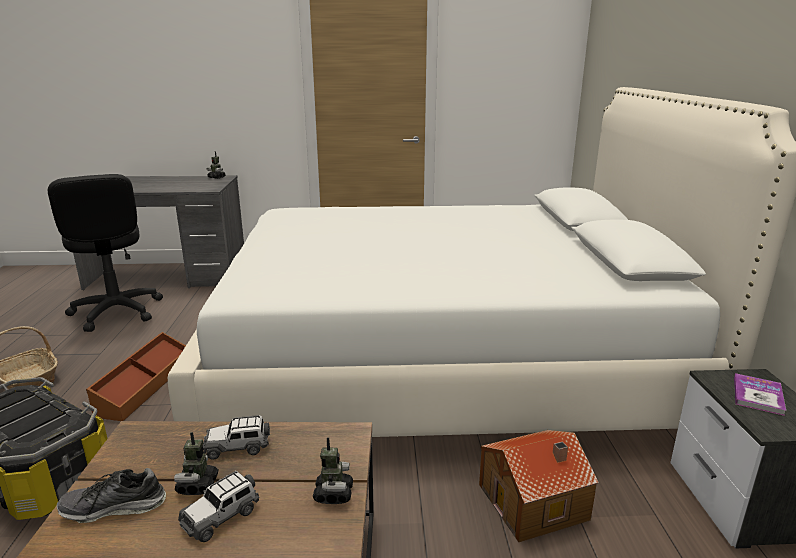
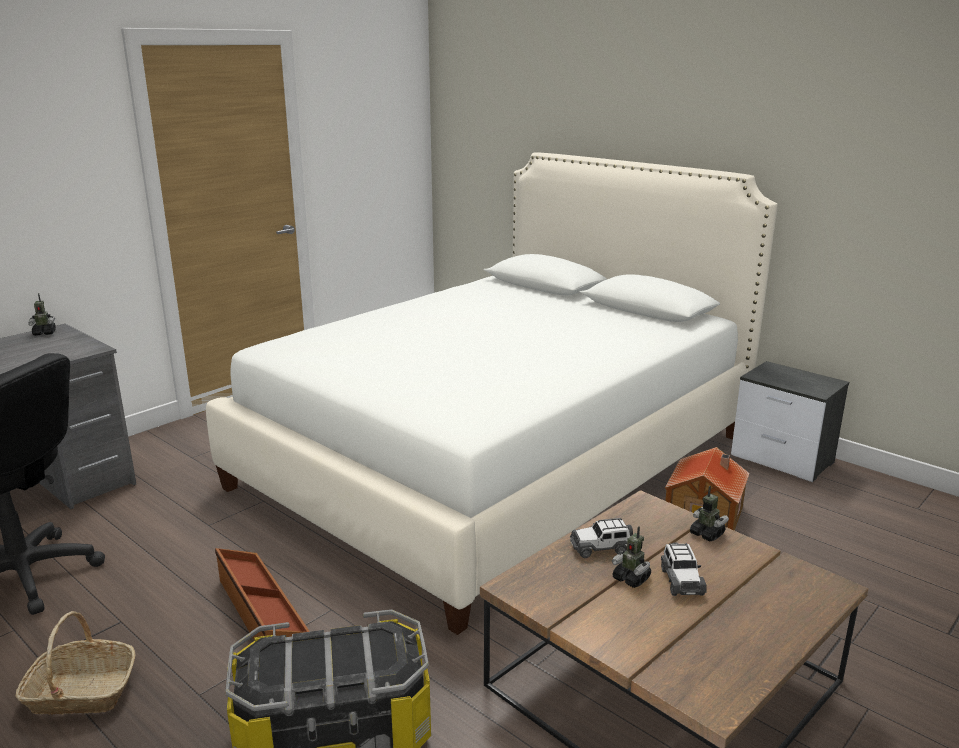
camera: 45 degrees left, 0 degrees up
shoe [57,468,166,523] -> none
toy car [203,415,270,460] -> toy car turned 45 degrees clockwise [570,518,633,558]
book [734,373,786,416] -> none

